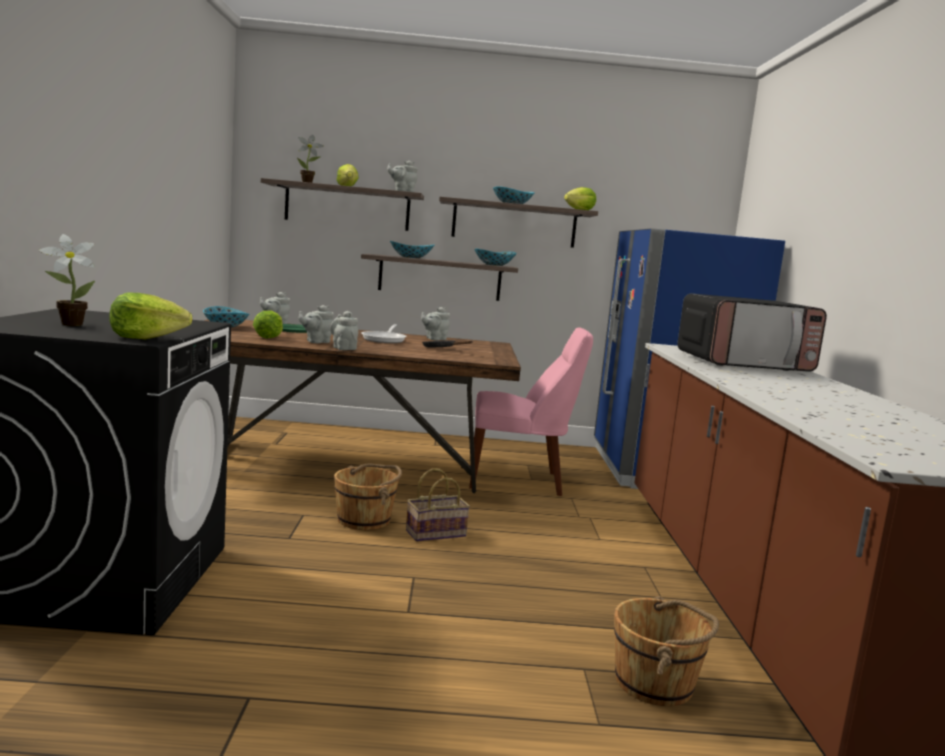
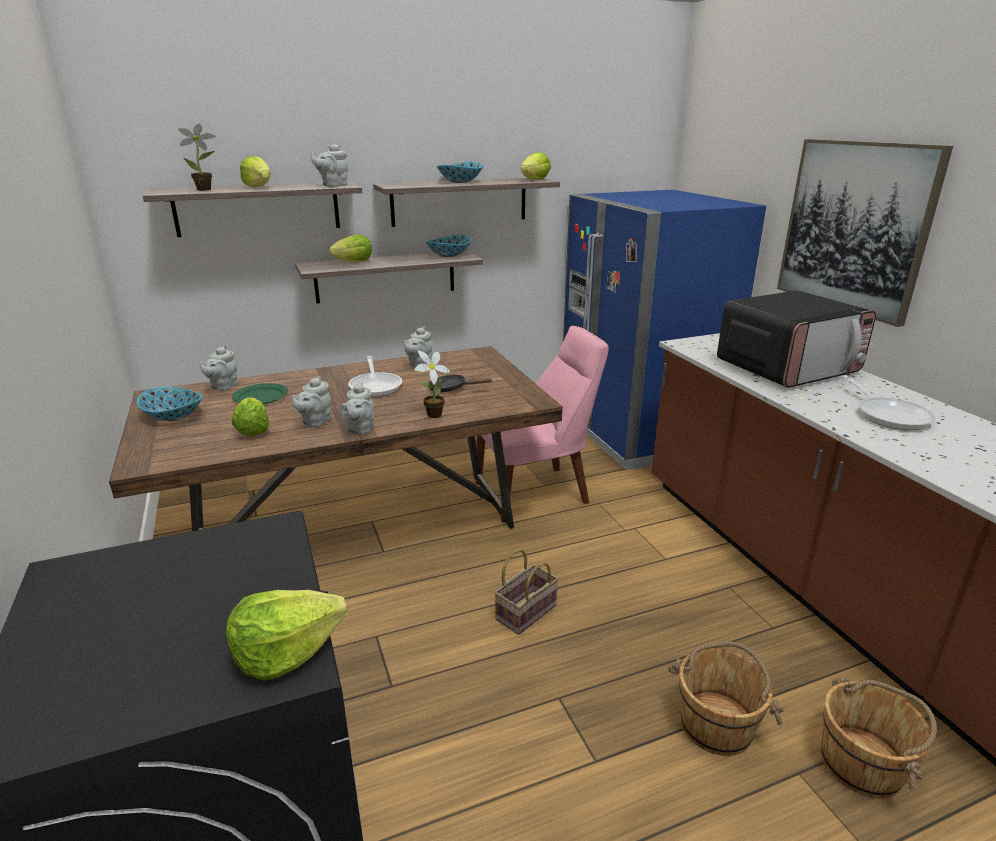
camera: 20 degrees left, 15 degrees up
potted plant [39,234,95,326] -> potted plant moved to [414,350,451,418]
grey teapot [330,311,358,350] -> grey teapot turned 120 degrees counterclockwise [340,382,374,435]
brown bucket [334,464,402,530] -> brown bucket moved to [668,642,783,756]
bowl [390,241,434,258] -> lettuce [328,234,372,262]
none -> picture [777,139,953,327]
none -> frying pan [842,375,936,430]

